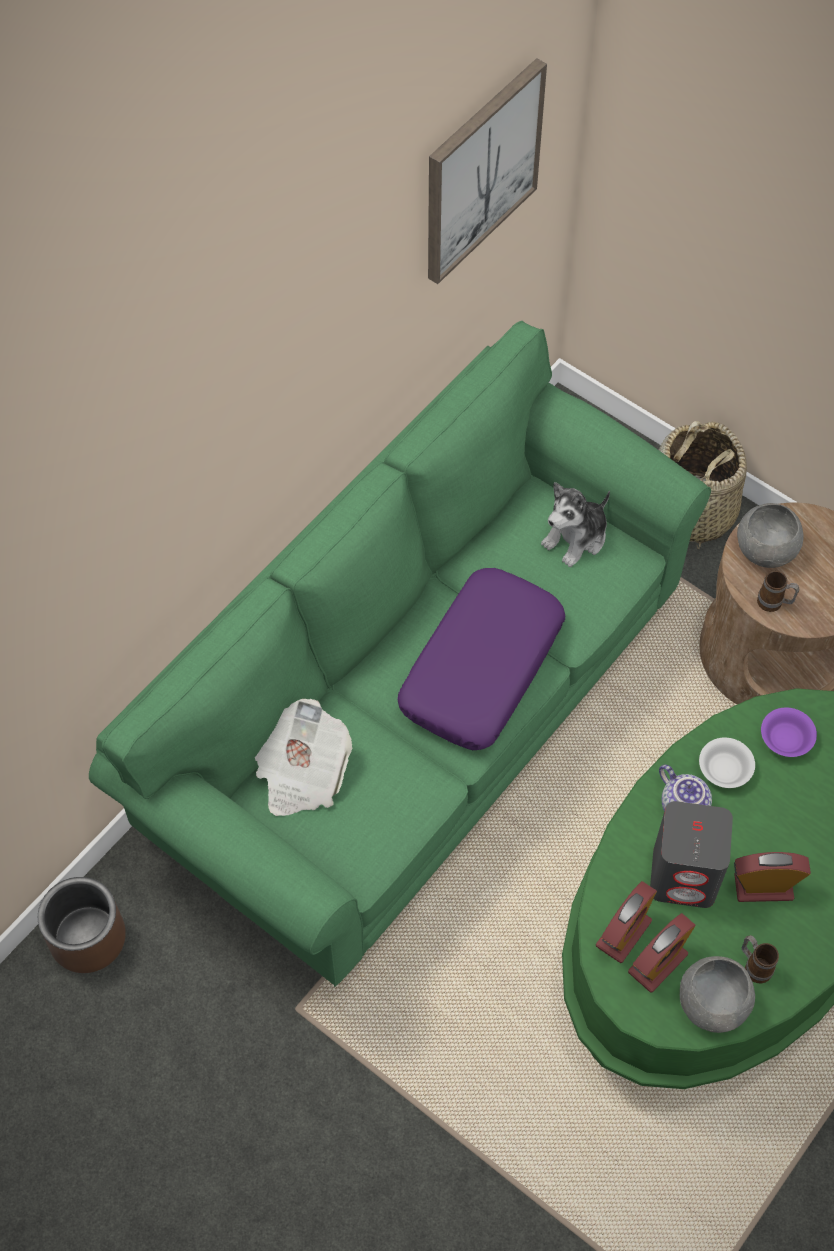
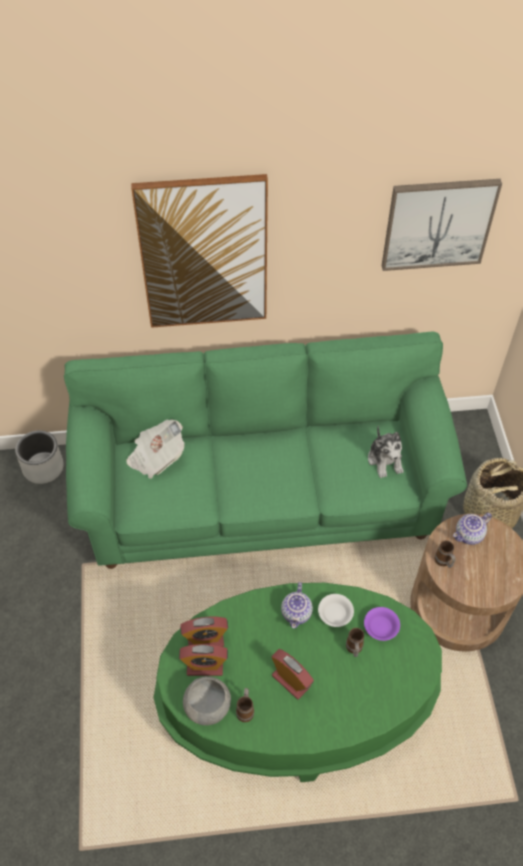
camera: 45 degrees right, 5 degrees down
brown planter [38,877,126,973] -> grey planter [15,430,64,484]
purple pillow [397,568,565,750] -> none
plush toy [541,482,610,567] -> plush toy turned 105 degrees counterclockwise [368,425,404,478]
grey speaker [650,801,733,908] -> none
grey bowl [737,503,804,568] -> teapot [453,513,492,545]
none -> picture [131,174,268,328]
none -> mug [346,628,364,657]

